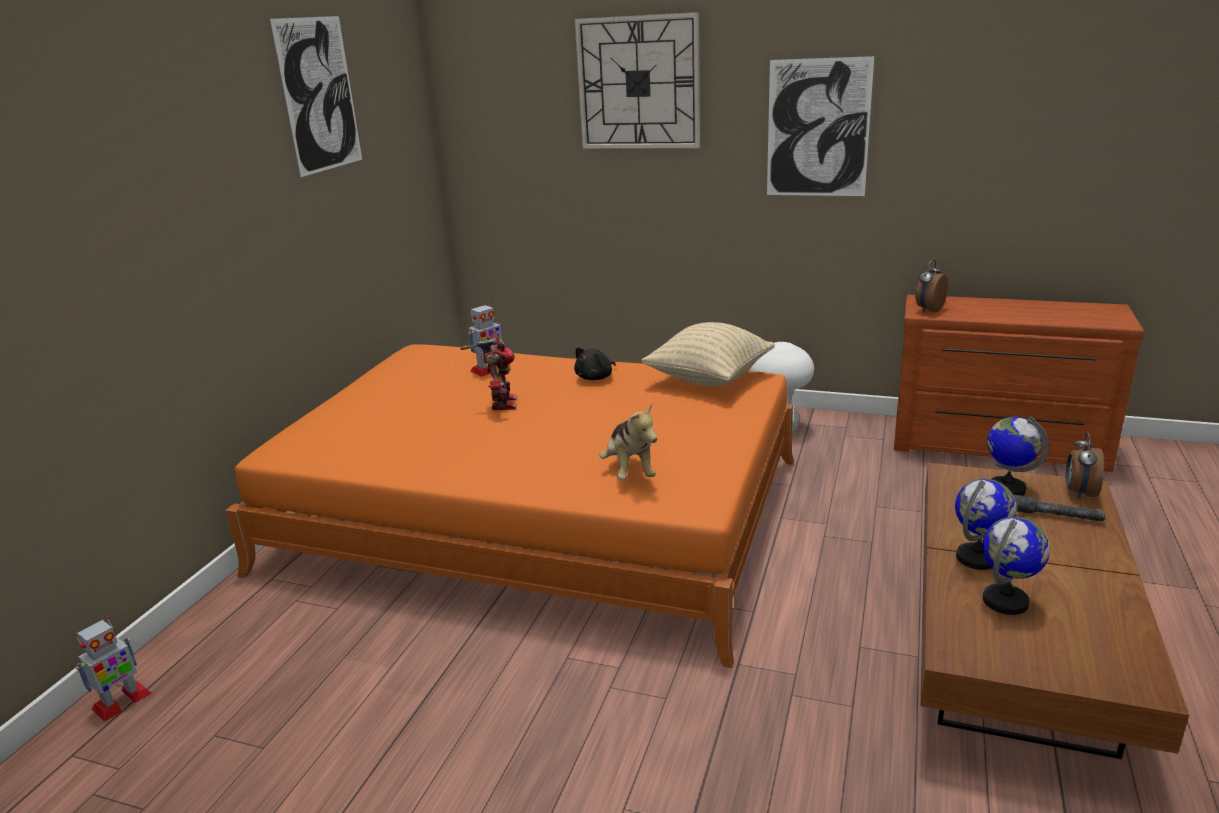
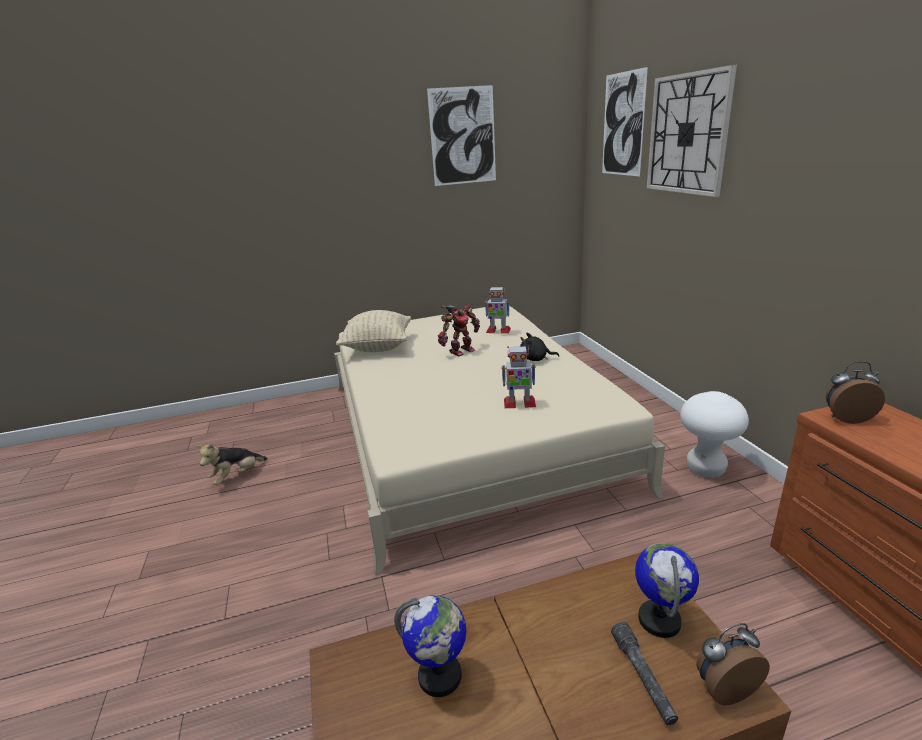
camera: 55 degrees right, 0 degrees up
toy robot [74,616,152,722] -> toy robot moved to [502,345,536,408]
orange bed [225,344,794,668] -> beige bed [334,306,665,575]
plush toy [599,403,657,480] -> plush toy moved to [196,444,268,485]
beige pillow [641,322,775,387] -> beige pillow moved to [336,310,411,352]
picture [767,56,874,196] -> picture moved to [602,67,648,177]
globe [955,479,1017,570] -> none

